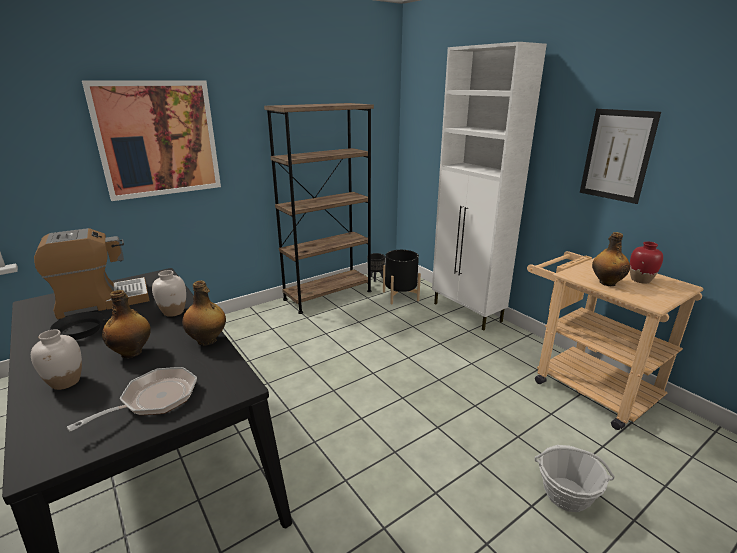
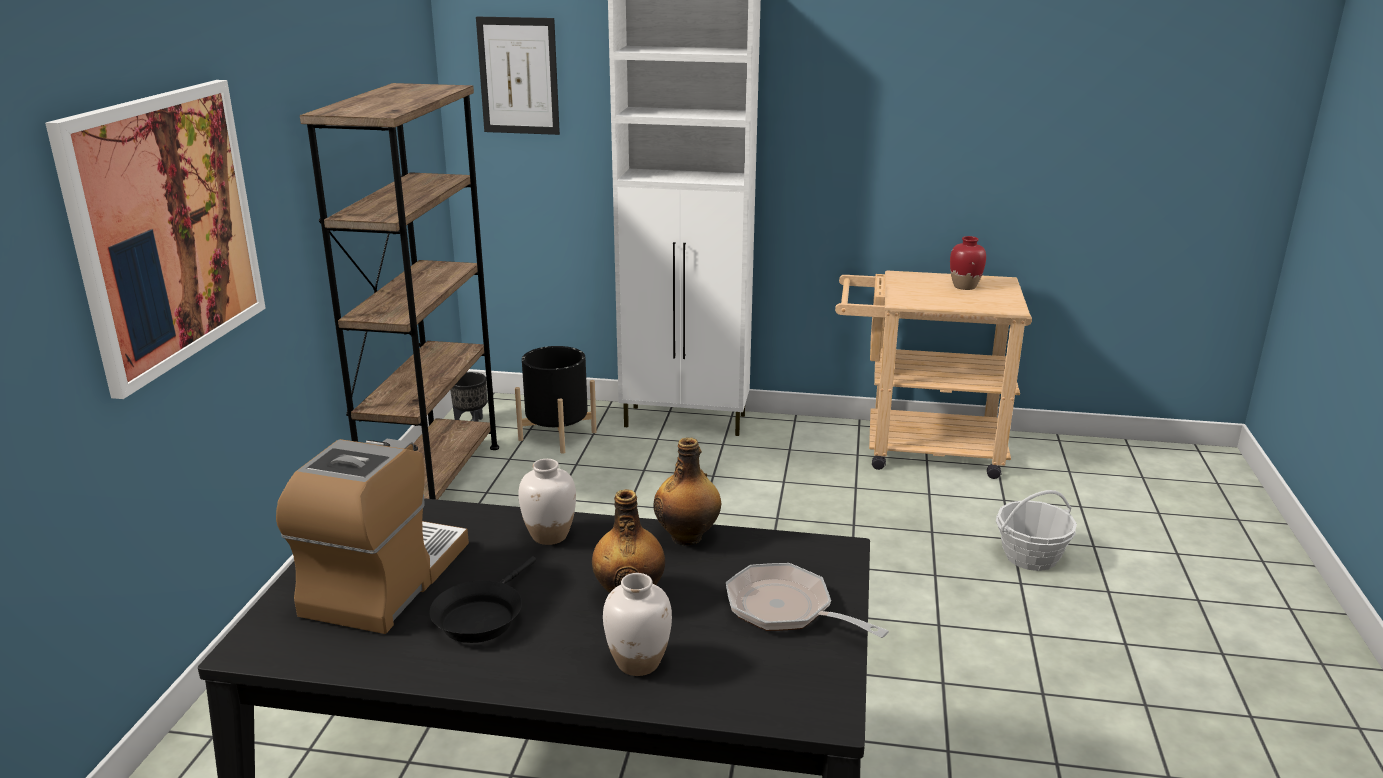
camera: 45 degrees left, 0 degrees up
frying pan [67,367,197,432] -> frying pan turned 45 degrees counterclockwise [726,563,889,638]
picture [580,109,661,204] -> picture moved to [476,17,560,135]
bottle [592,232,630,286] -> none

